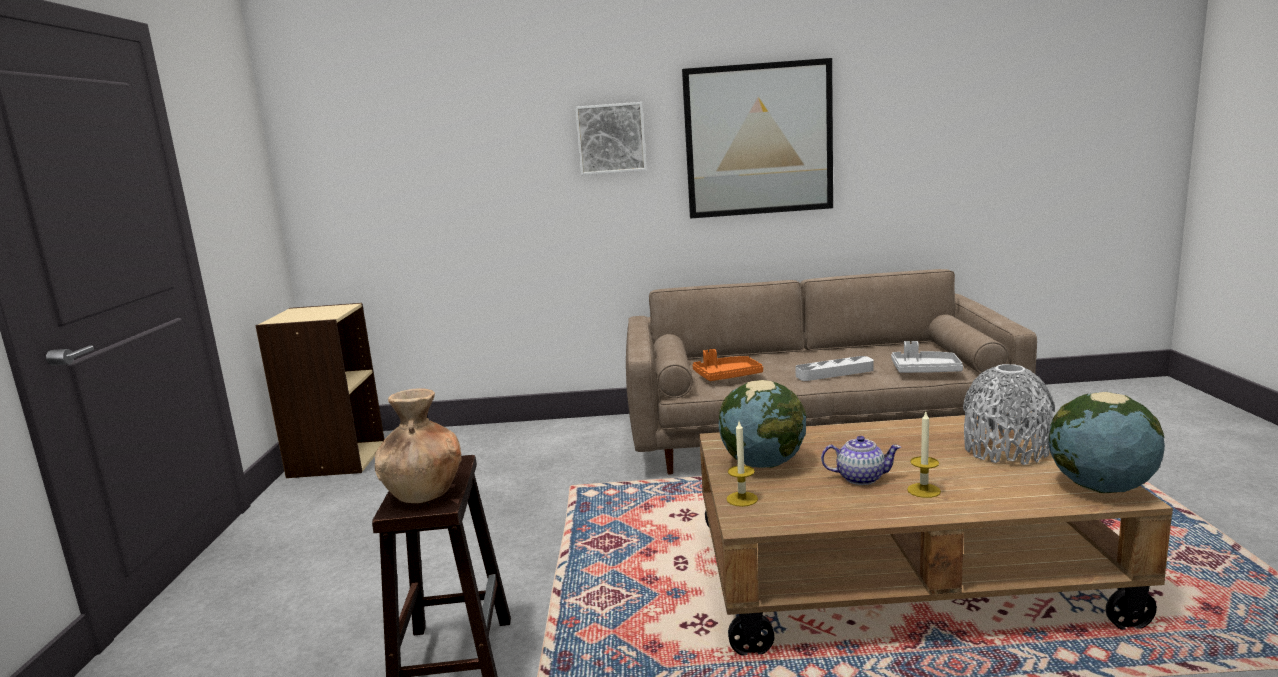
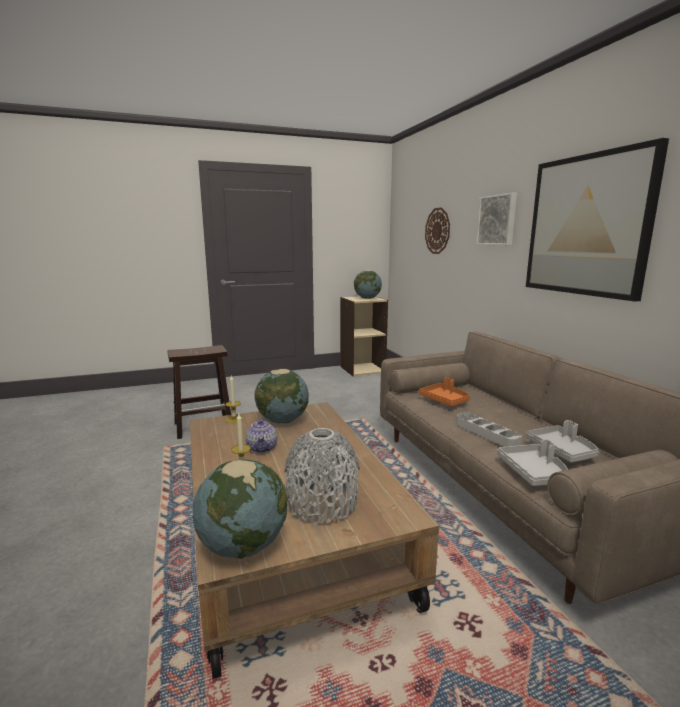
camera: 70 degrees right, 0 degrees up
brown vase [375,388,462,503] -> none
none -> globe [354,270,382,299]
none -> wall clock [425,207,450,254]
none -> grey tray [526,420,599,463]

